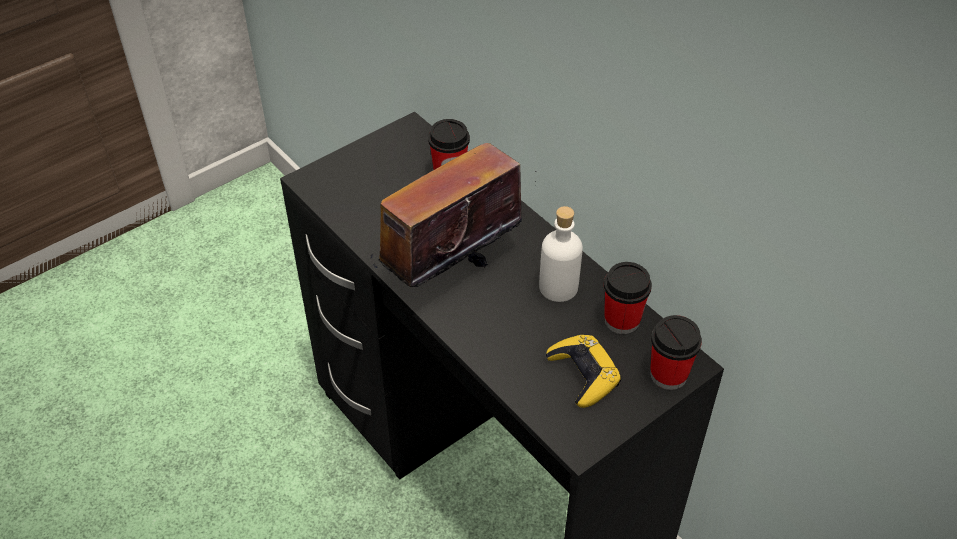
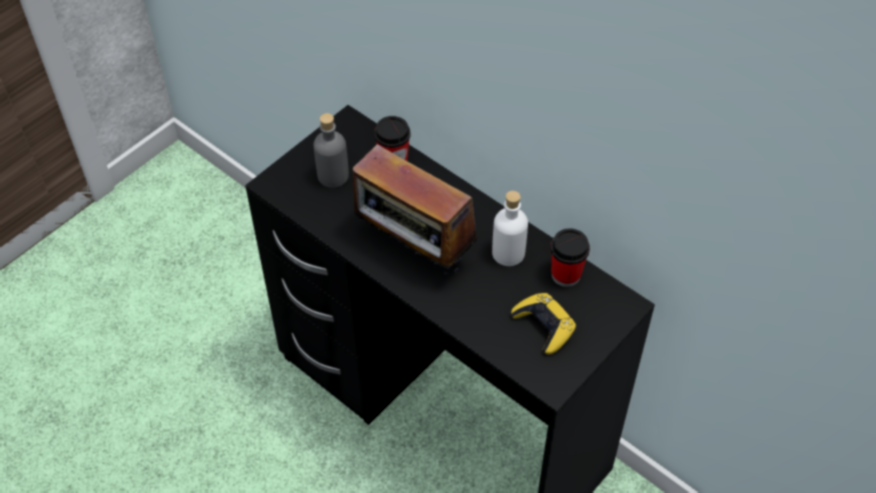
camera: 10 degrees left, 5 degrees up
radio [371,126,536,287] -> radio turned 90 degrees counterclockwise [353,145,478,275]
cup [650,315,702,390] -> none
none -> grey bottle [313,113,349,188]

